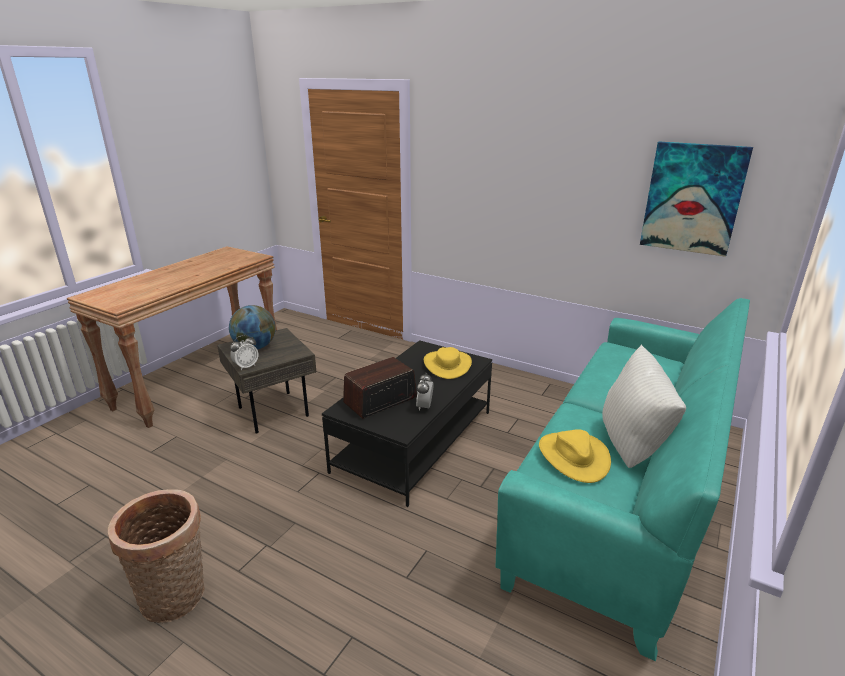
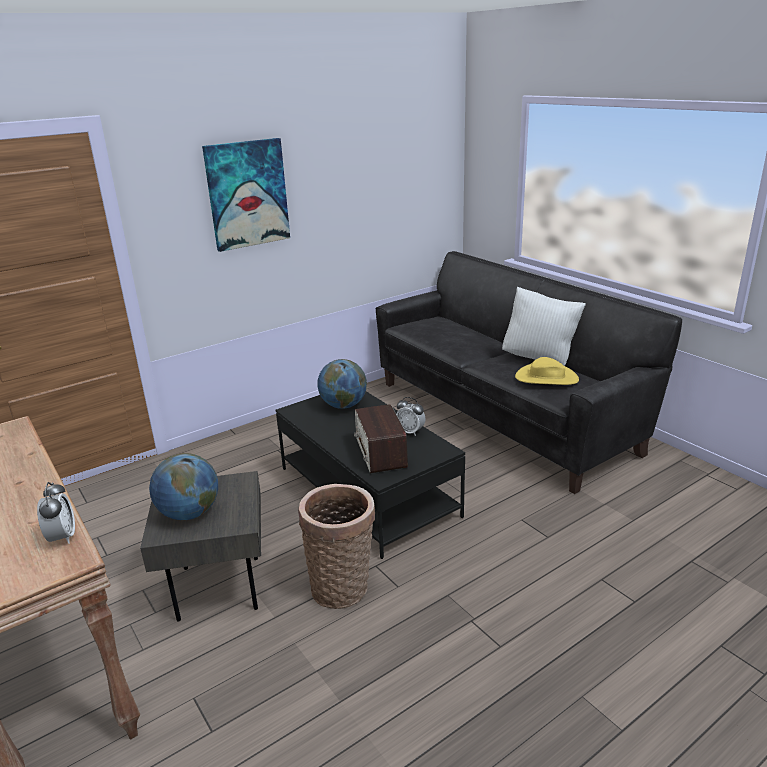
camera: 65 degrees left, 0 degrees up
basket [108,489,205,623] -> basket moved to [298,484,375,609]
alarm clock [230,335,259,371] -> alarm clock moved to [37,482,75,544]
yellow hat [424,347,472,379] -> globe [317,359,367,409]
turquoise sofa [496,298,750,661] -> black sofa [376,251,682,494]
picture [640,142,753,257] -> picture moved to [202,138,290,252]

